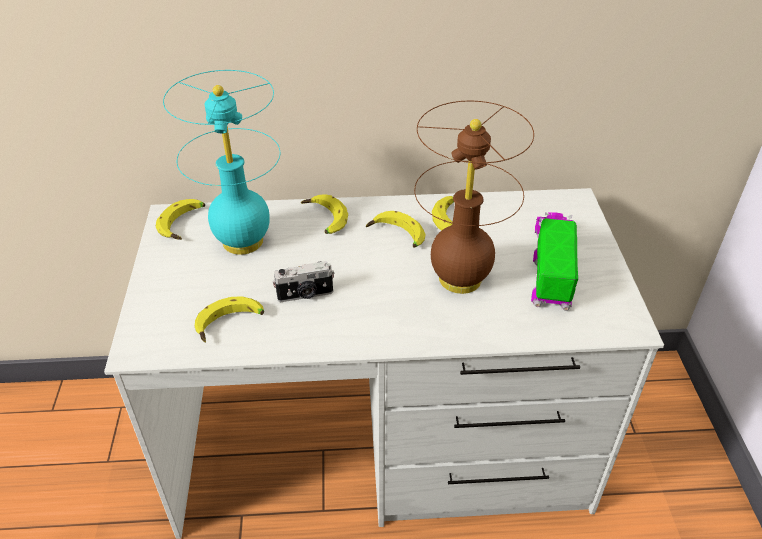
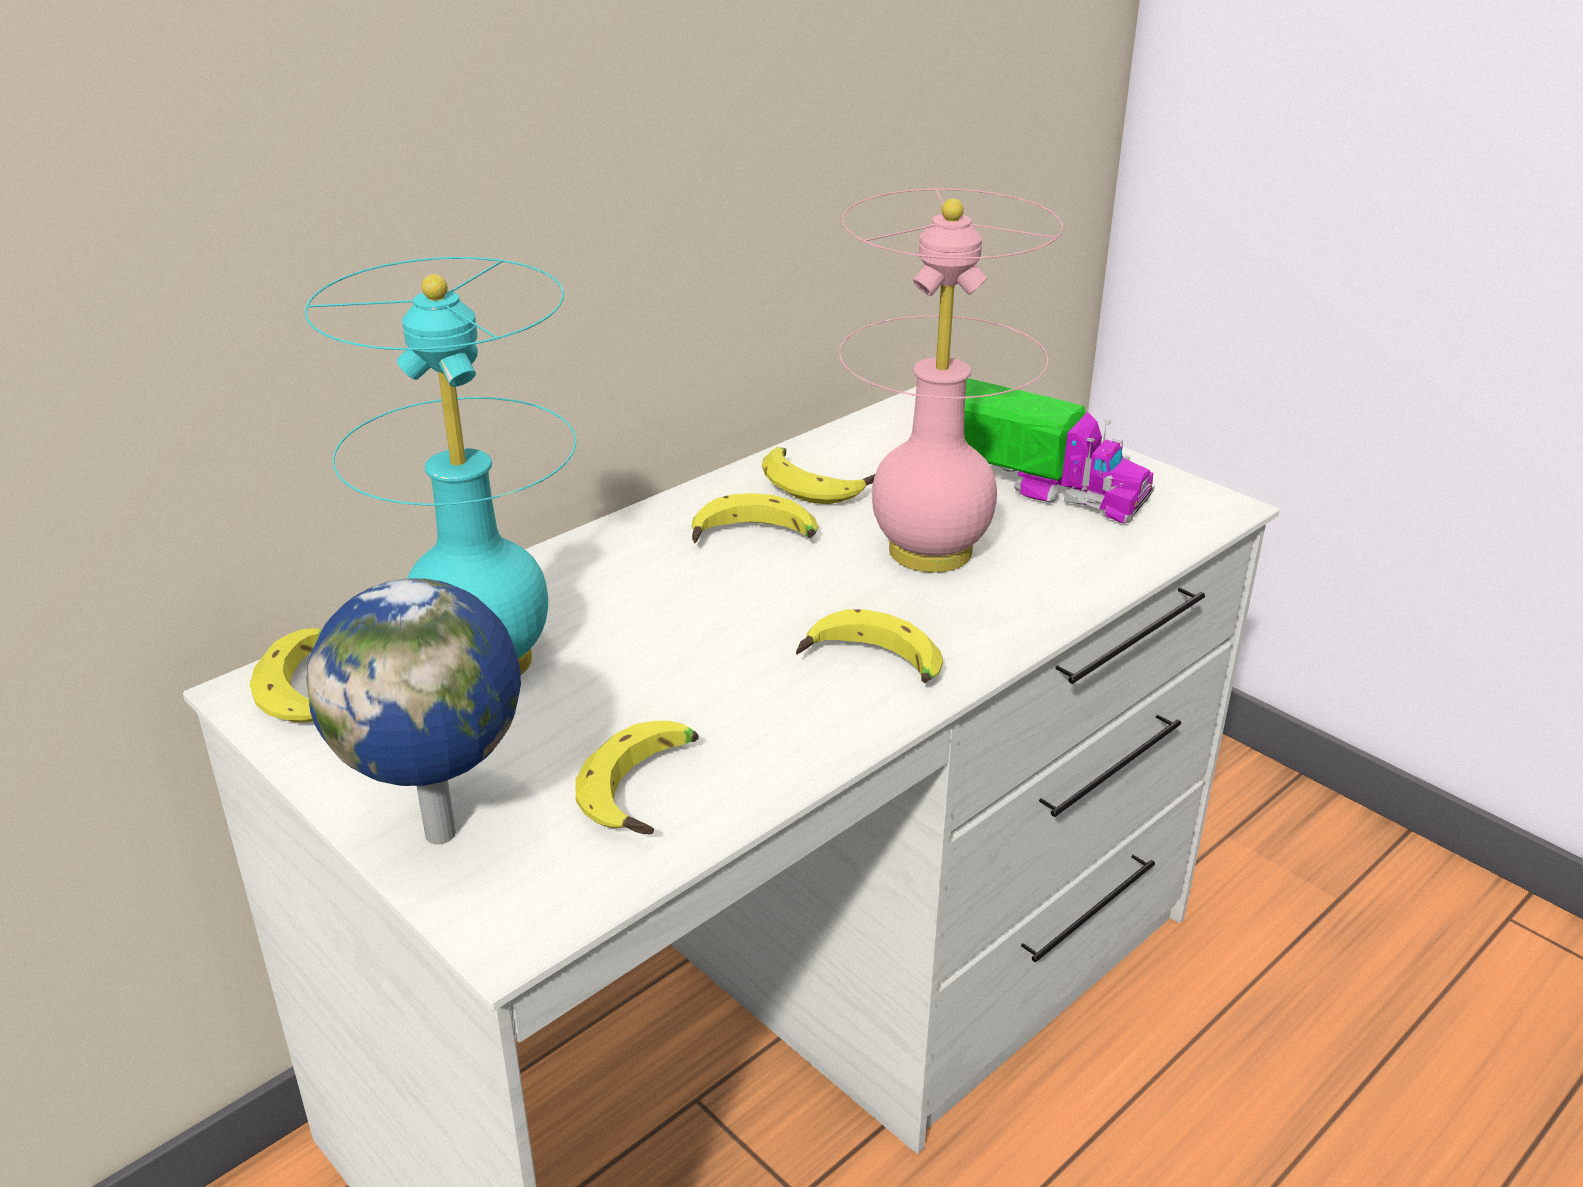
camera: 40 degrees left, 10 degrees down
camera [273,261,334,302] -> none
banana [301,194,348,234] -> banana moved to [796,610,943,683]
brown table lamp [414,101,534,294] -> pink table lamp [839,188,1063,573]
toy truck [531,212,578,311] -> toy truck turned 150 degrees clockwise [964,378,1155,524]
none -> globe [306,579,521,845]

